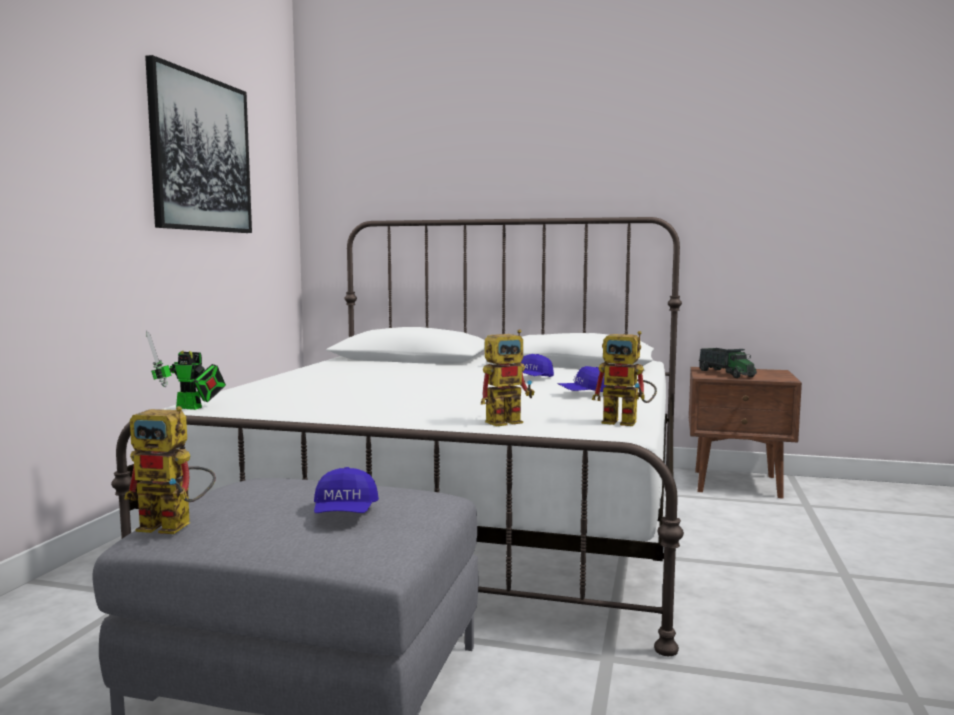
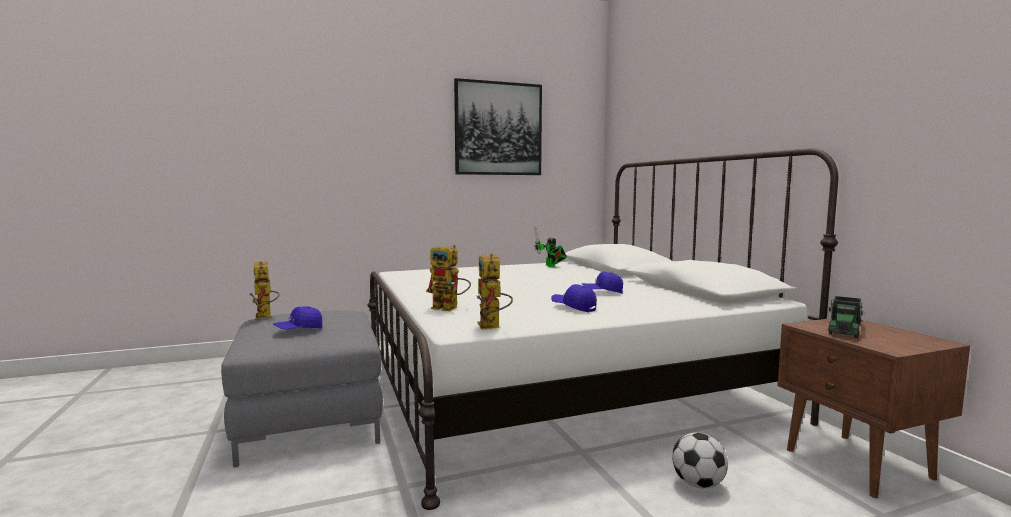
camera: 55 degrees right, 0 degrees up
toy robot [146,331,226,410] -> toy robot moved to [534,227,567,267]
none -> football [672,433,728,489]

